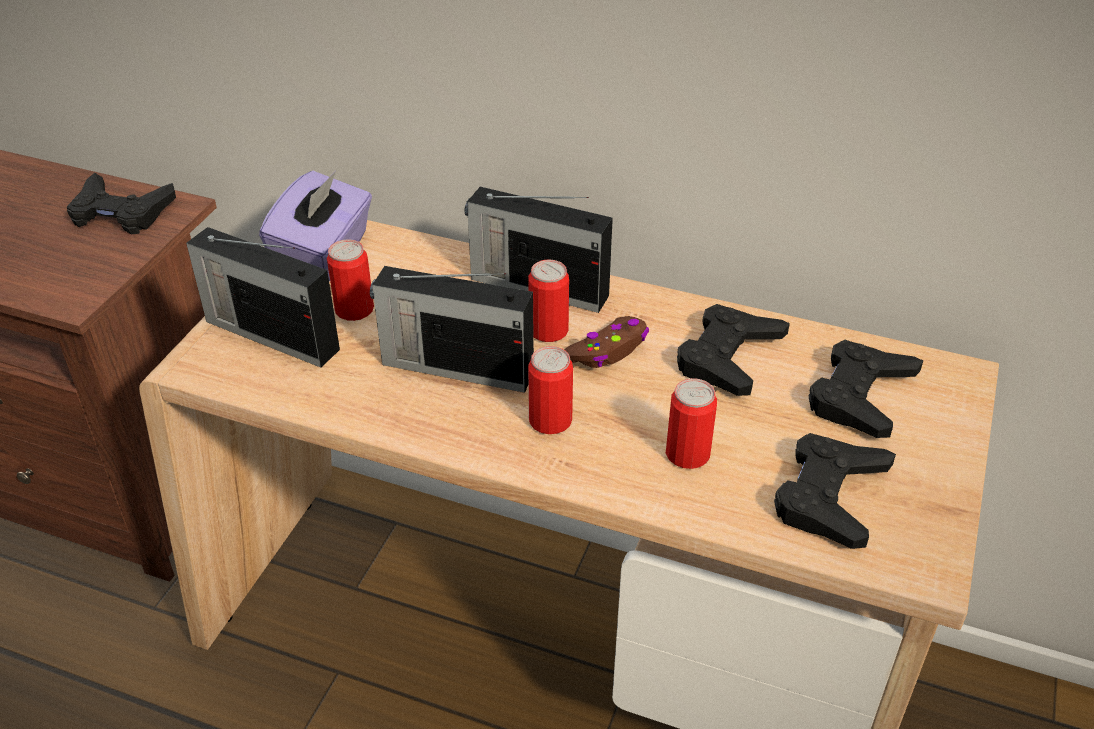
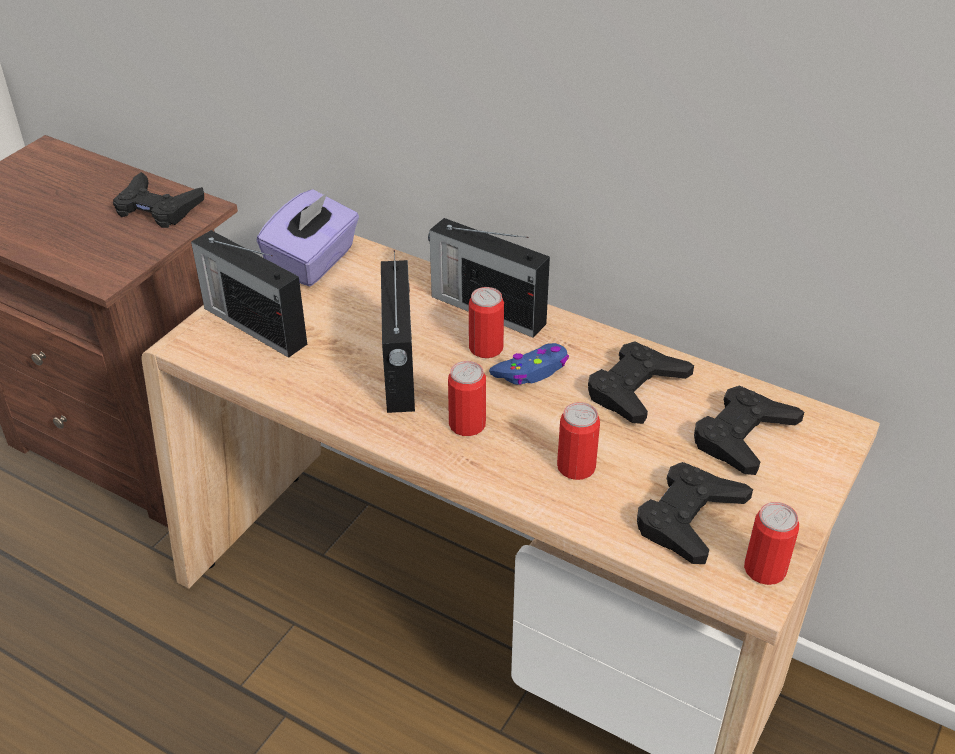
camera: 10 degrees right, 0 degrees up
can [327,239,374,321] -> can moved to [744,502,799,585]
radio [370,266,534,393] -> radio turned 120 degrees counterclockwise [381,250,415,413]
brown game controller [564,316,649,368] -> blue game controller [489,343,569,385]

